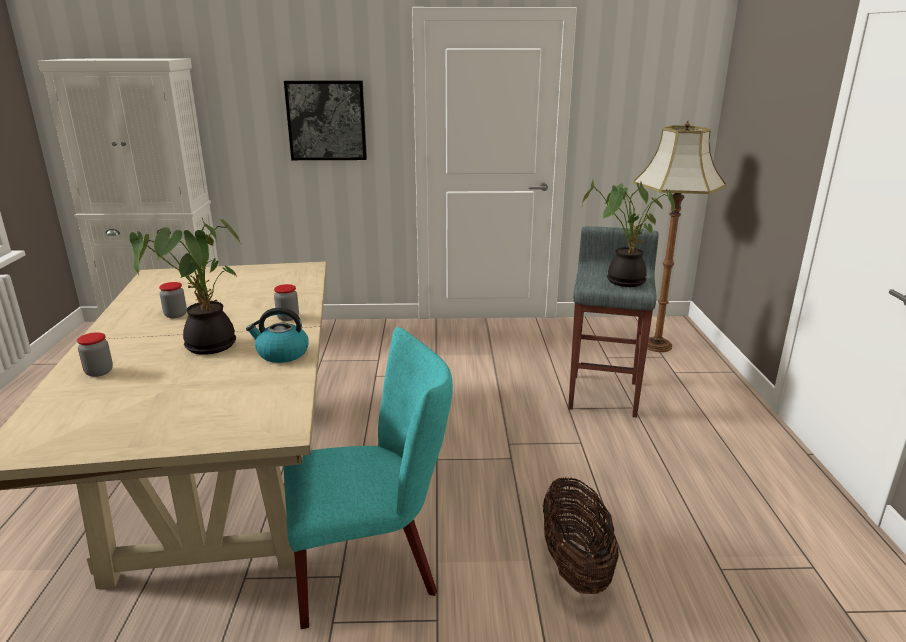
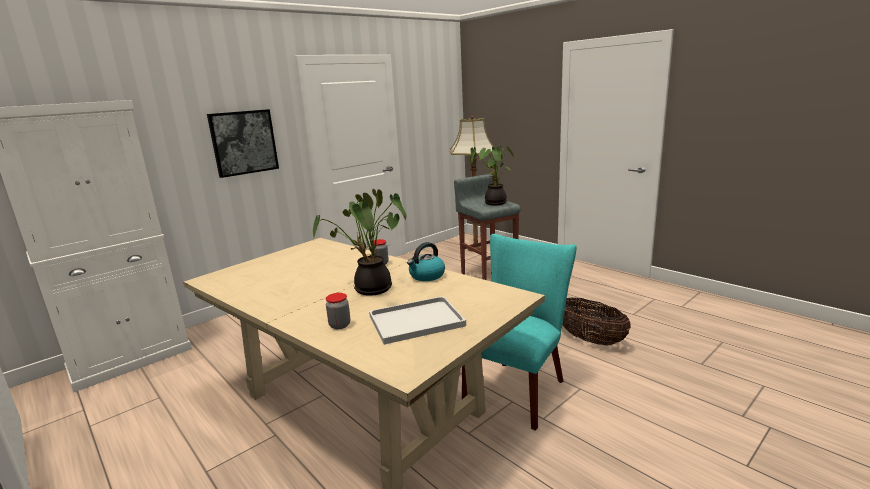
camera: 40 degrees left, 5 degrees down
jar [159,282,187,318] -> none
none -> white tray [369,296,466,345]

